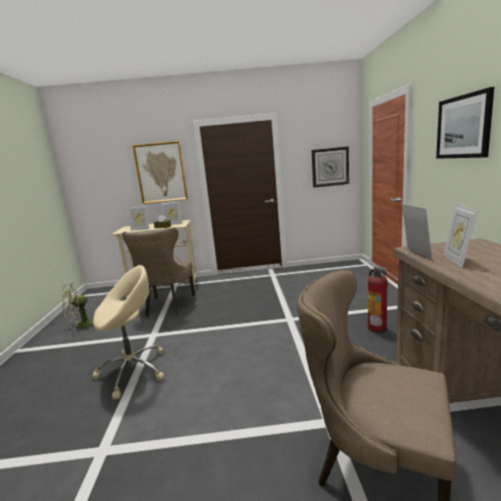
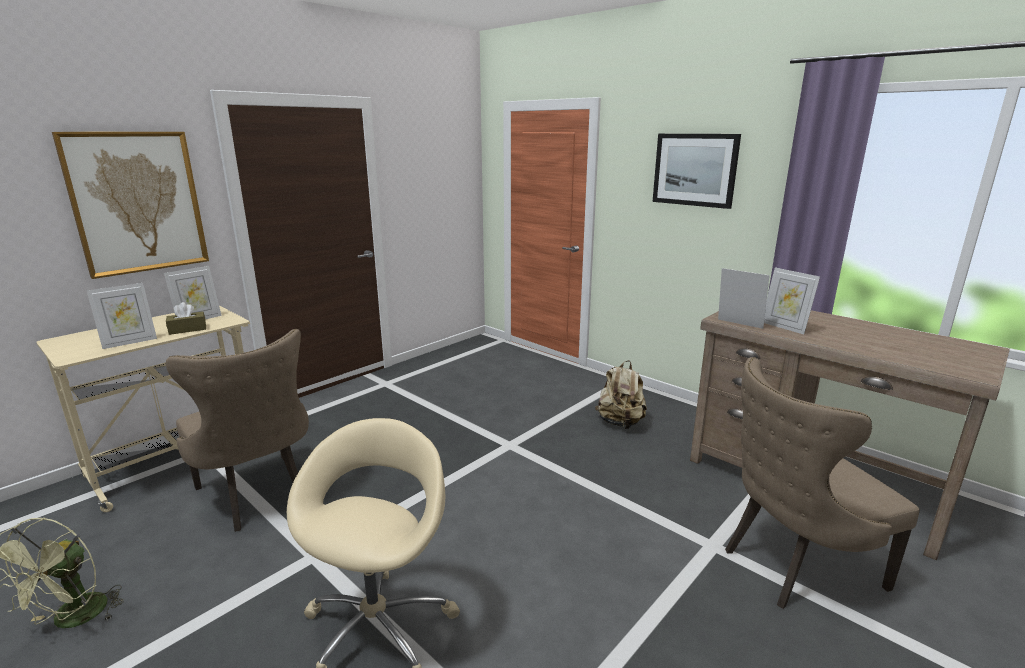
camera: 45 degrees left, 5 degrees up
wall clock [312,146,349,188] -> none
fire extinguisher [368,267,388,333] -> beige backpack [595,360,647,429]

